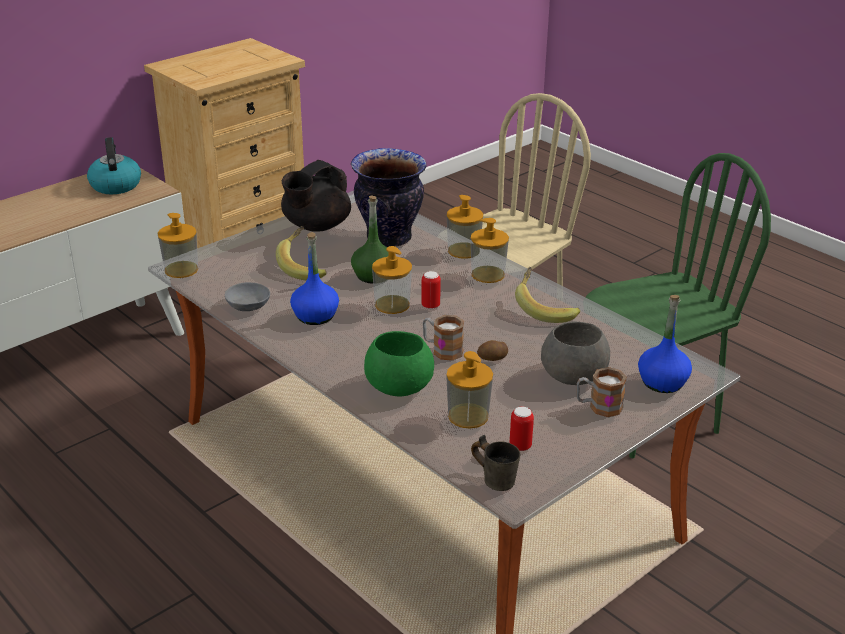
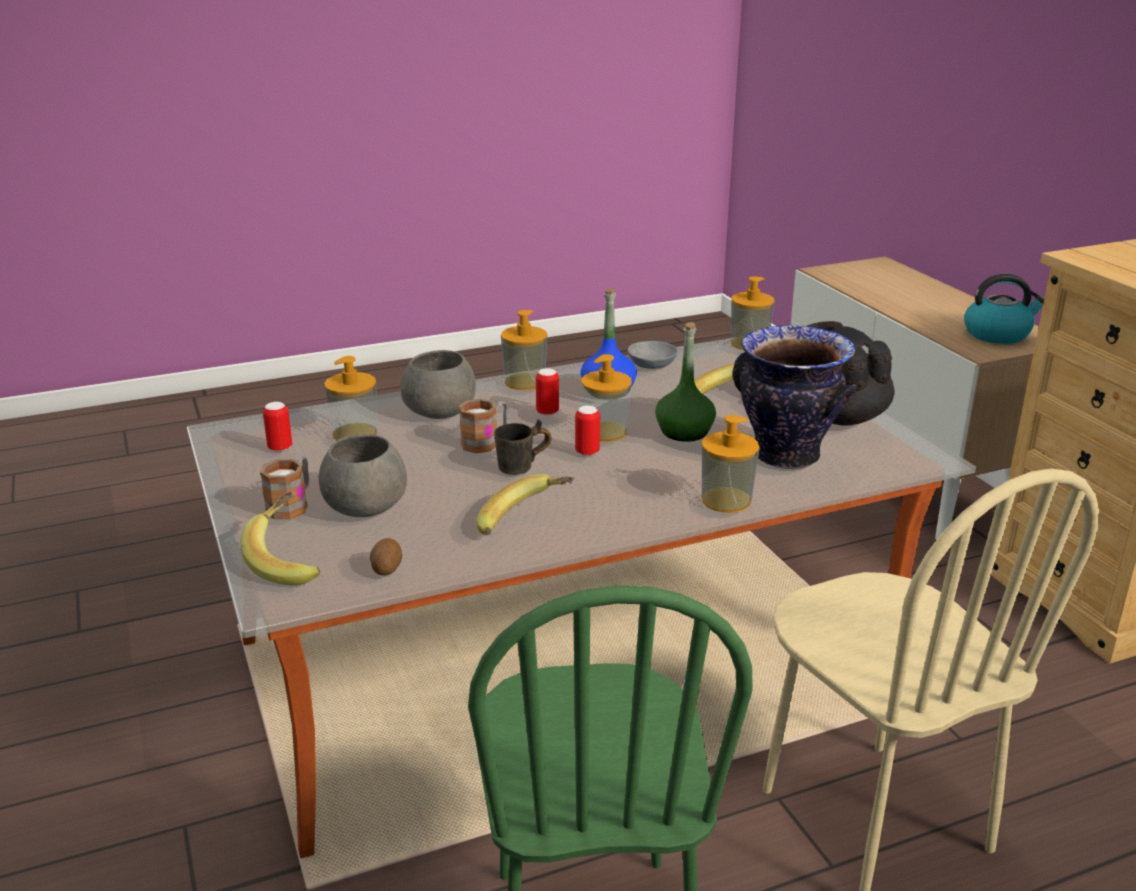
camera: 110 degrees right, 5 degrees down
green bowl [364,331,434,396] -> grey bowl [401,350,476,419]
soap dispenser [471,218,509,283] -> soap dispenser moved to [501,310,547,390]
grey mug [471,435,520,491] -> grey mug moved to [494,419,551,475]
potato [477,340,508,361] -> potato moved to [370,538,402,576]
blue bottle [638,295,692,393] -> banana [240,492,320,585]
none -> can [536,368,559,416]

